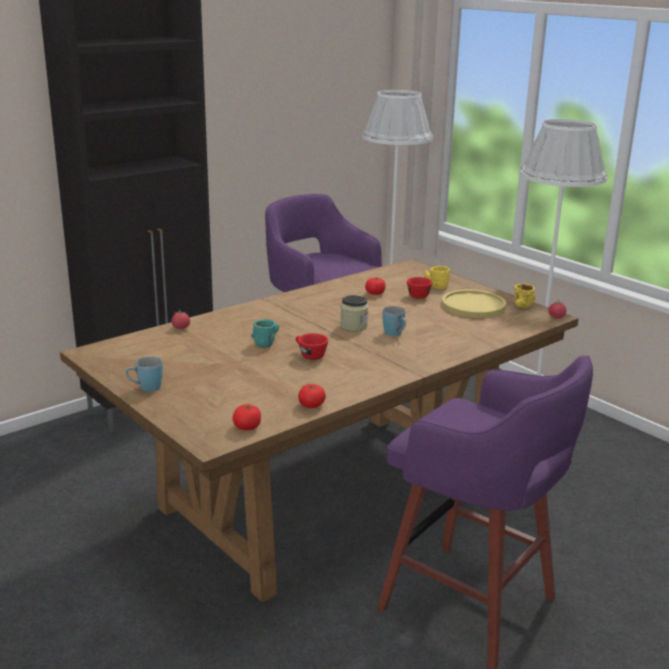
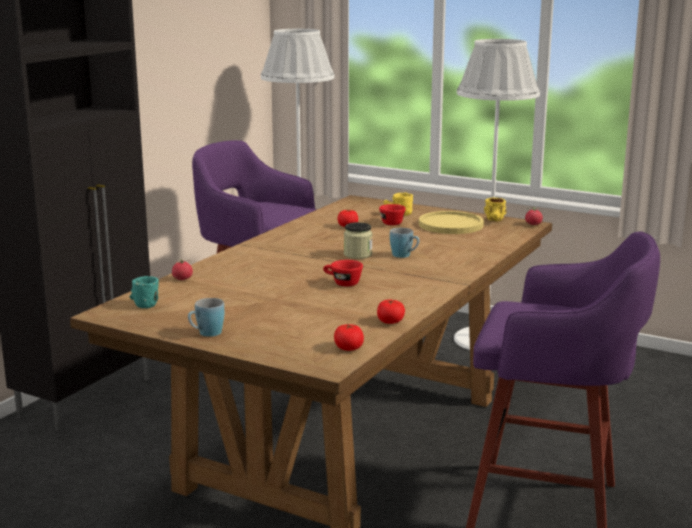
camera: 20 degrees left, 5 degrees down
turquoise mug [251,319,279,348] -> turquoise mug moved to [129,276,159,308]

